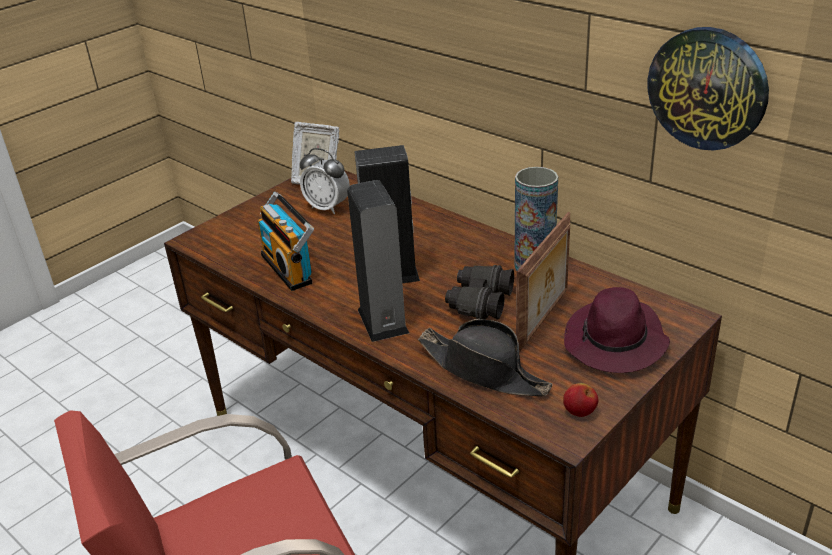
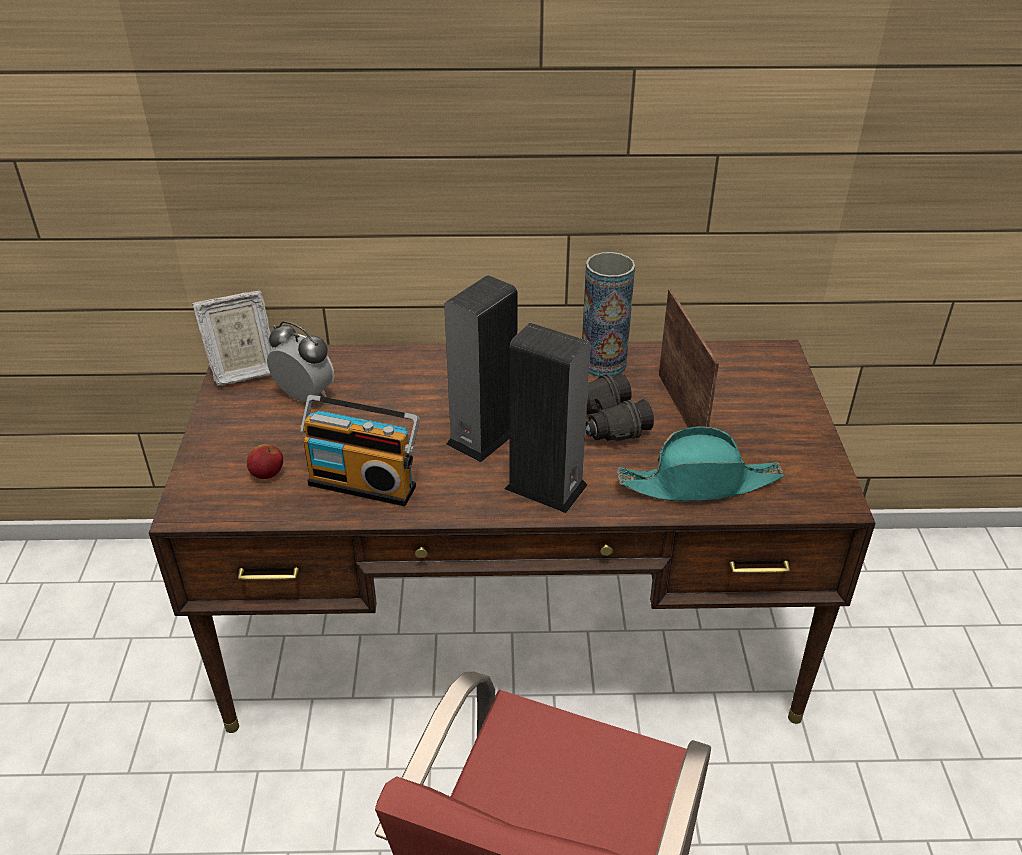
camera: 45 degrees left, 5 degrees up
alarm clock [300,148,350,214] -> alarm clock turned 135 degrees counterclockwise [267,321,334,402]
black hat [418,319,553,396] -> turquoise hat [617,426,784,501]
apple [563,383,598,417] -> apple moved to [247,444,283,479]
purple hat [564,287,670,373] -> none
wall clock [648,27,769,151] -> none

